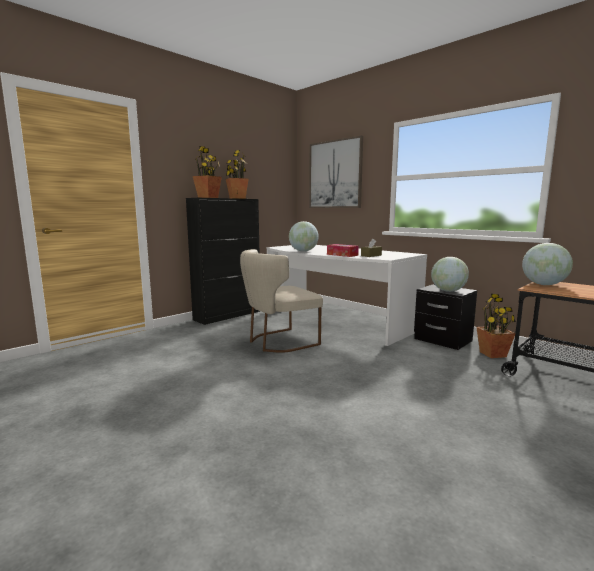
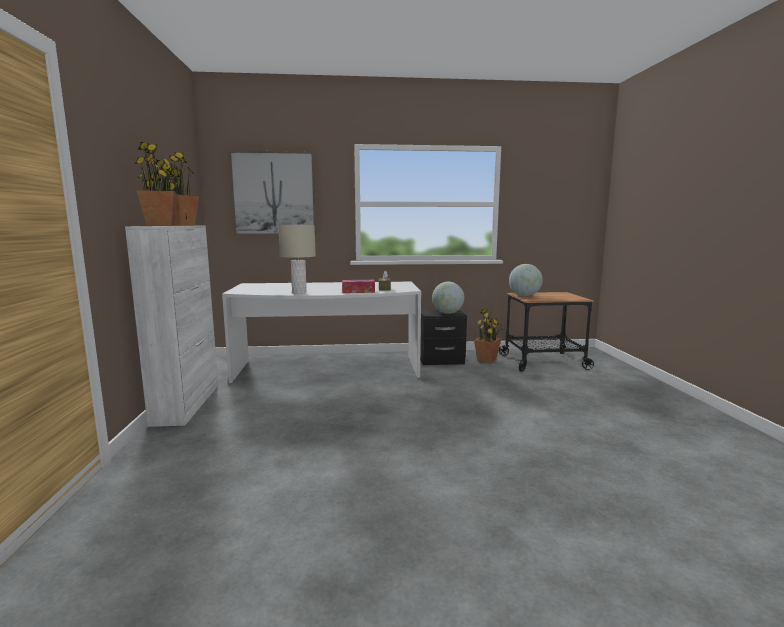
camera: 50 degrees left, 0 degrees up
black cabinet [186,198,260,325] -> white cabinet [125,226,218,427]
beige chair [240,249,323,353] -> none
globe [289,221,319,252] -> beige table lamp [278,225,316,294]

